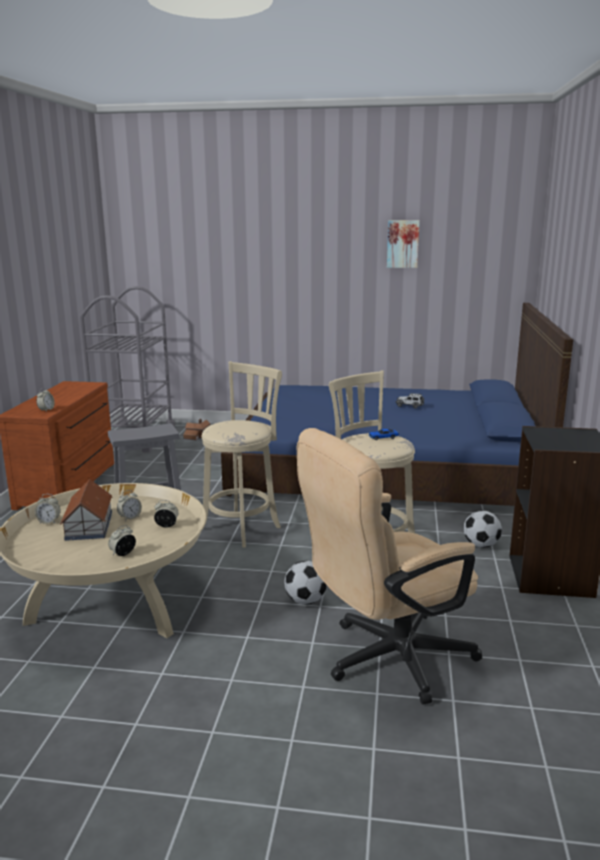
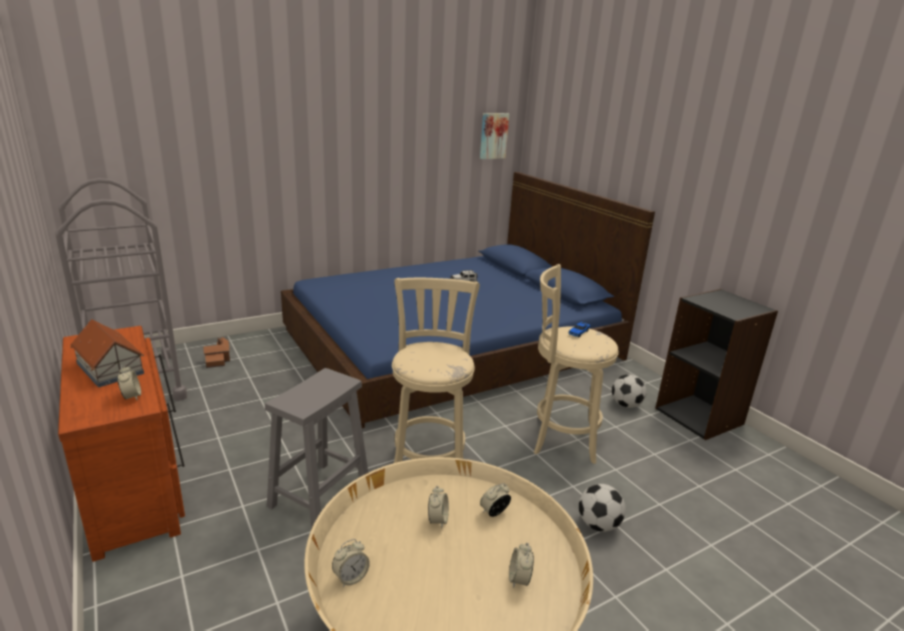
camera: 40 degrees left, 5 degrees up
toy house [60,479,113,541] -> toy house moved to [70,319,144,387]
beige office chair [297,428,482,704] -> none
picture [387,220,420,268] -> picture moved to [480,113,509,159]

